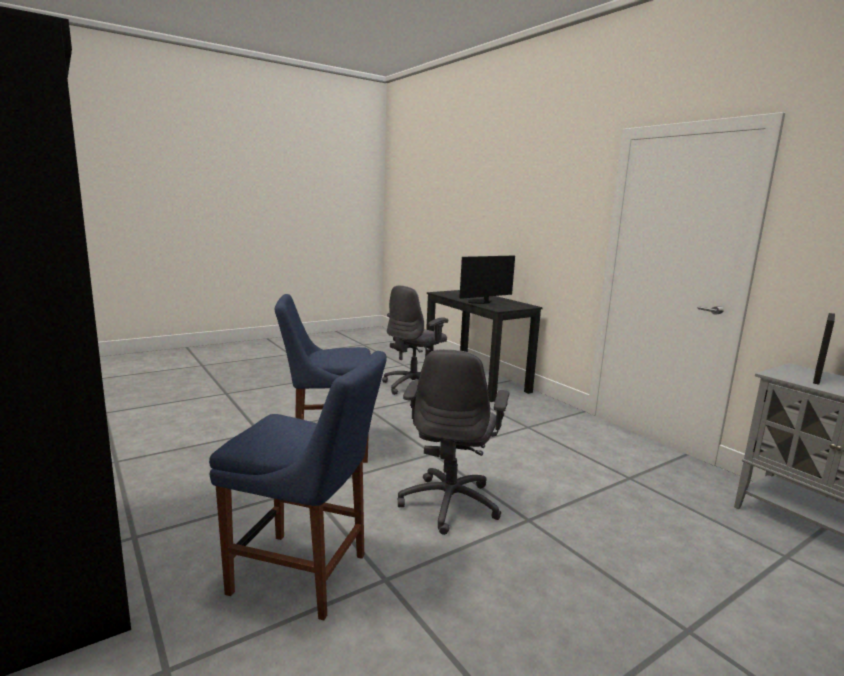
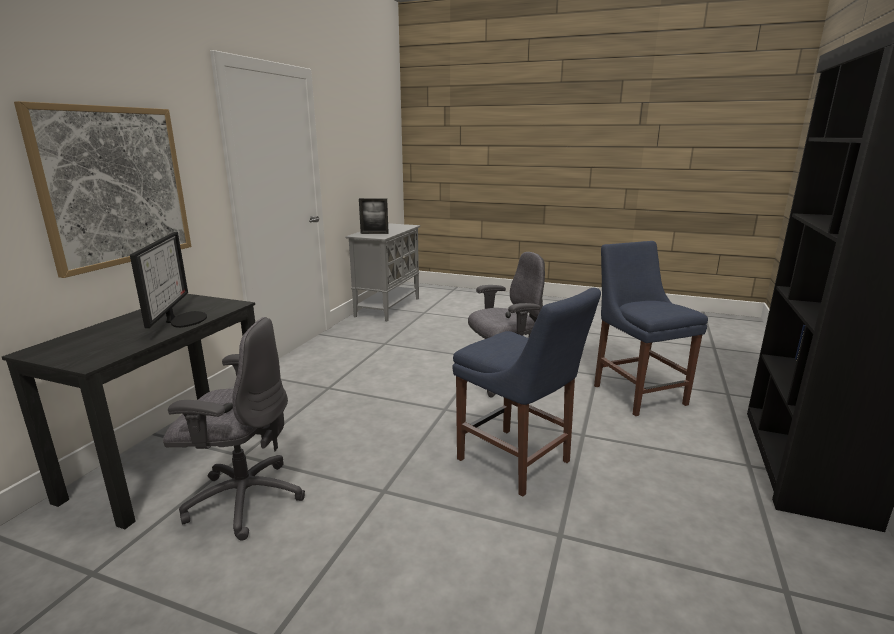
camera: 125 degrees left, 5 degrees up
monitor [459,255,515,304] -> monitor turned 120 degrees counterclockwise [130,232,207,328]
none -> picture [14,101,191,278]

